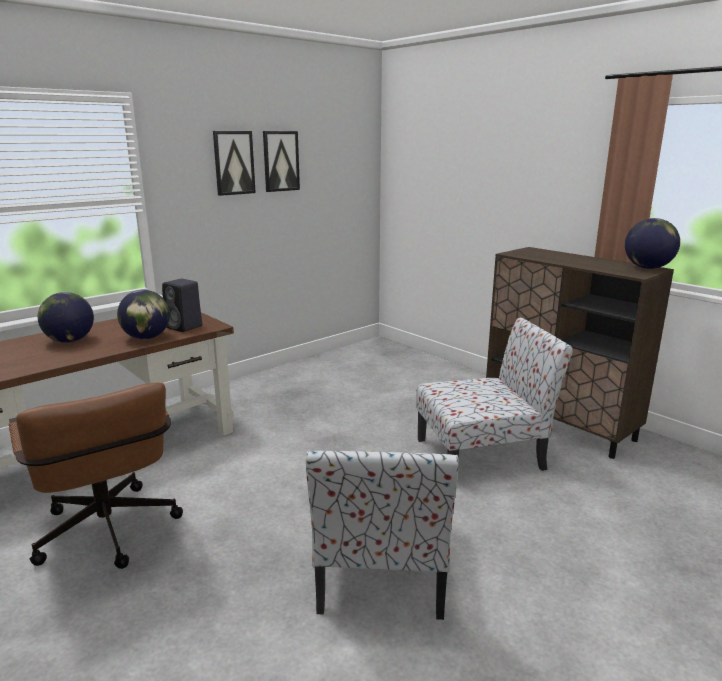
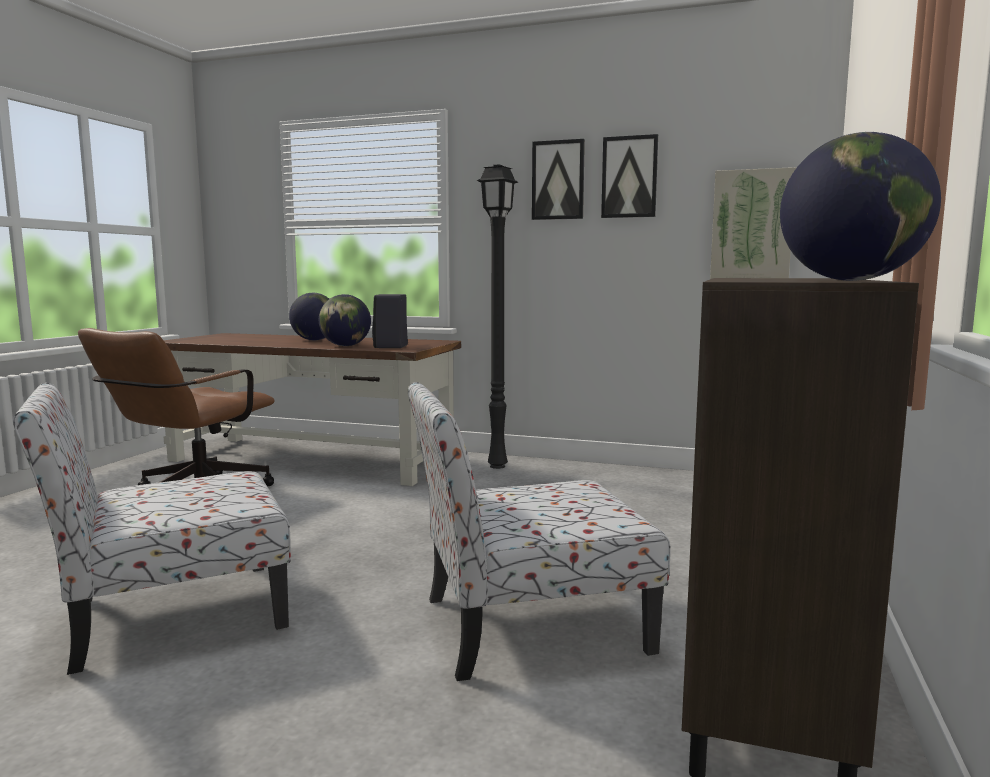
camera: 60 degrees right, 10 degrees down
chair [416,317,573,471] -> chair turned 120 degrees clockwise [408,382,671,681]
none -> black floor lamp [477,164,518,469]
none -> picture [710,167,796,279]

